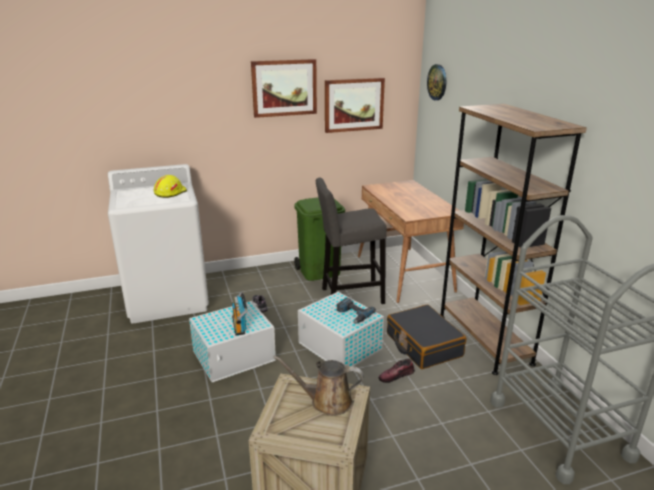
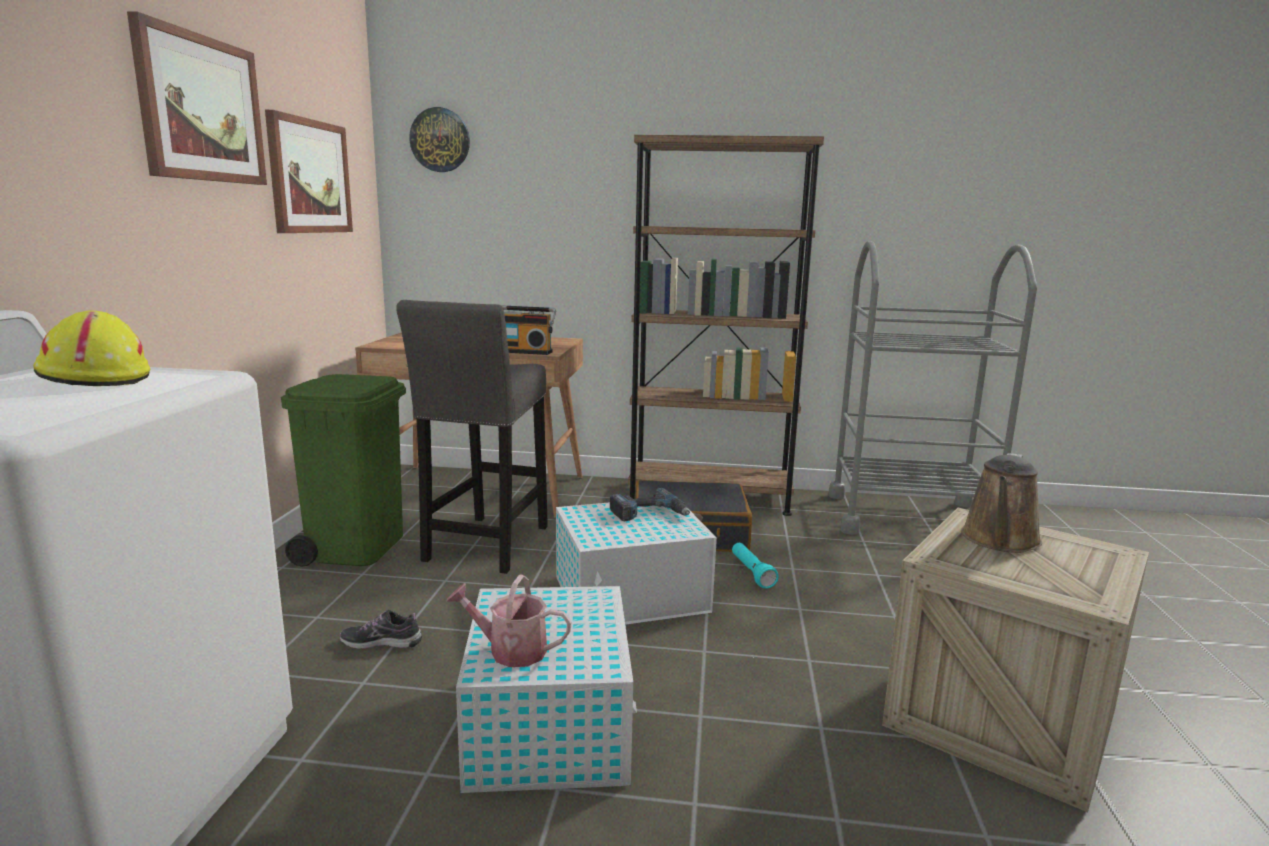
camera: 65 degrees left, 10 degrees down
radio [232,292,248,336] -> radio moved to [502,306,556,355]
shoe [379,359,415,383] -> turquoise flashlight [732,543,779,588]
none -> watering can [447,574,572,667]

